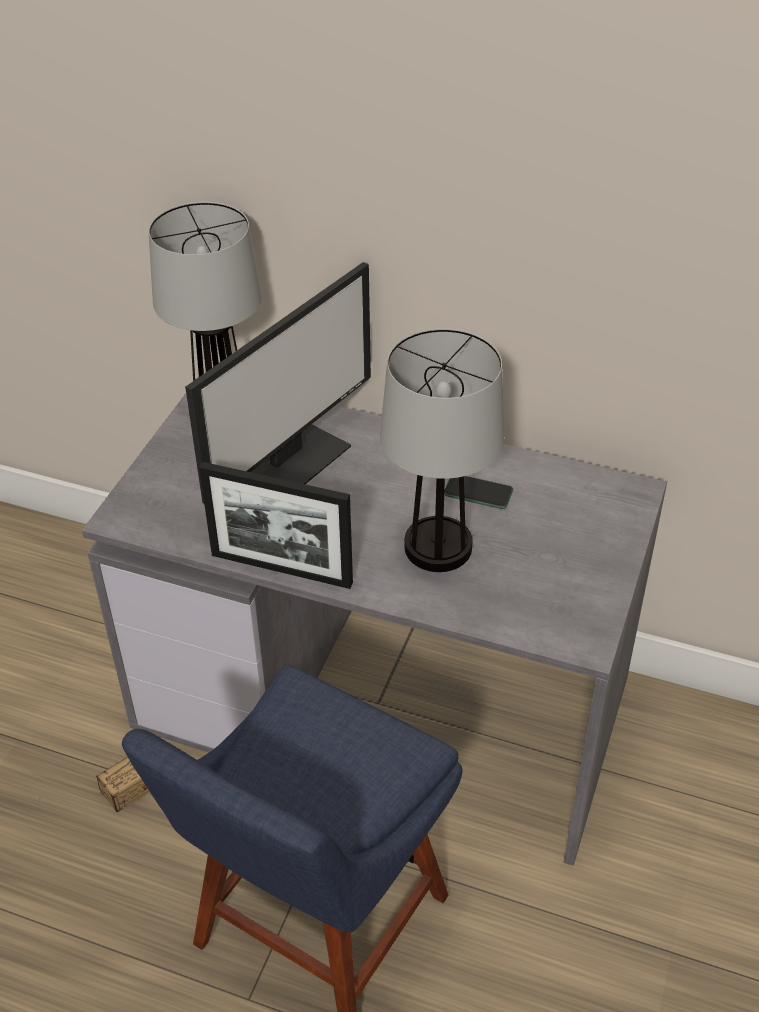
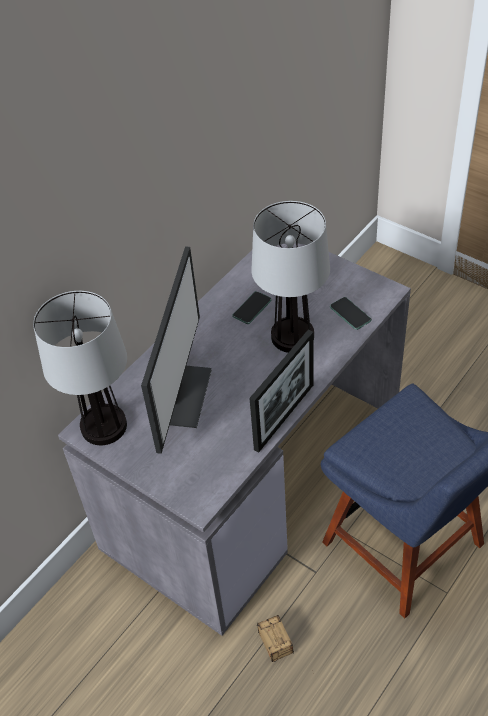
camera: 70 degrees left, 5 degrees up
monitor [185,262,371,504] -> monitor turned 45 degrees clockwise [141,246,212,454]
none -> phone [330,297,372,330]

